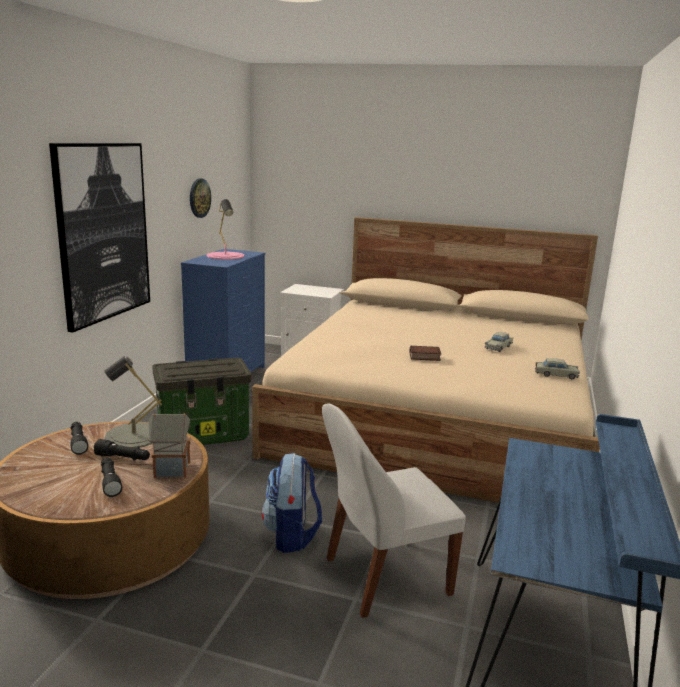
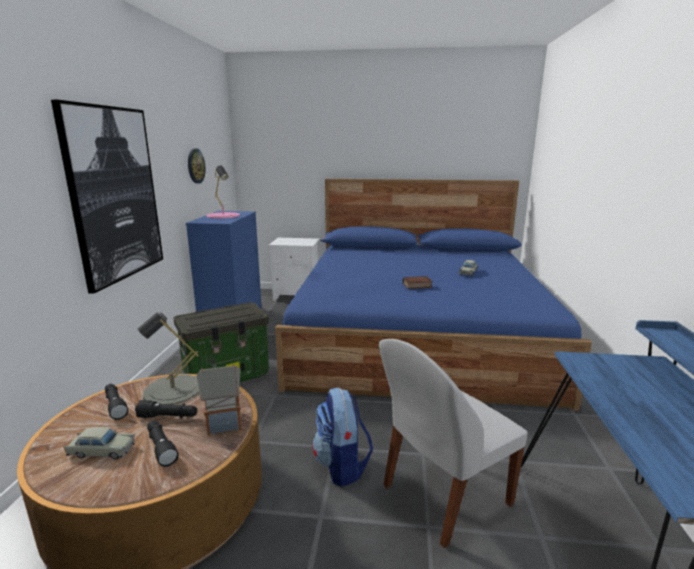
camera: 10 degrees left, 0 degrees up
beige bed [252,217,600,503] -> blue bed [275,179,592,411]
beige toy car [535,358,580,379] -> beige toy car moved to [64,427,135,460]

